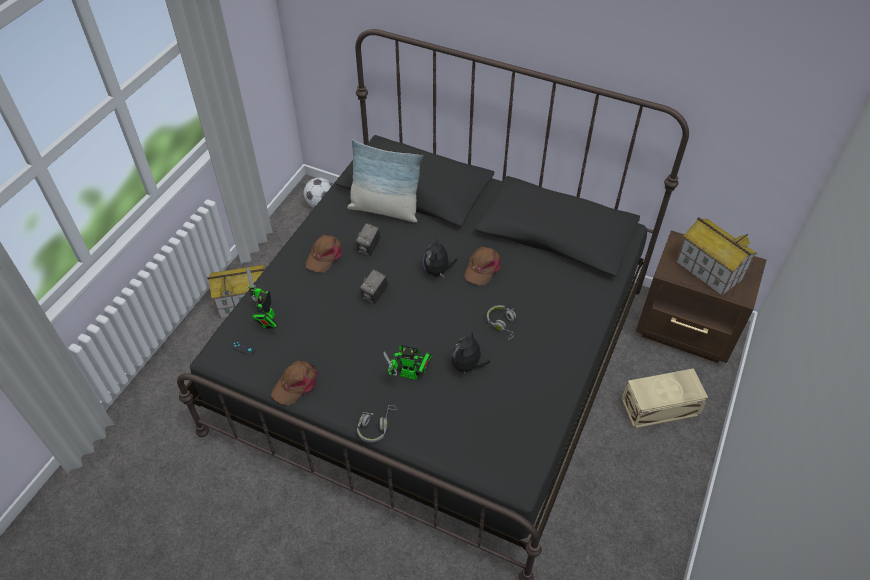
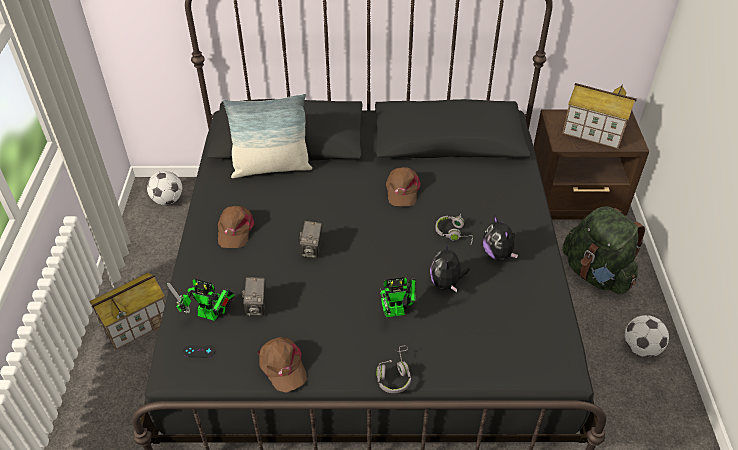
camera: 25 degrees left, 5 degrees down
toy robot [246,268,278,329] -> toy robot turned 60 degrees counterclockwise [167,279,235,321]
brown cap [271,360,317,405] -> brown cap turned 45 degrees counterclockwise [257,337,307,393]
camera [356,223,381,256] -> camera moved to [242,277,266,316]
plush toy [423,236,457,278] -> plush toy moved to [483,215,518,260]
beige storage box [622,368,708,429] -> green backpack [562,206,645,295]
none -> football [625,315,669,357]

